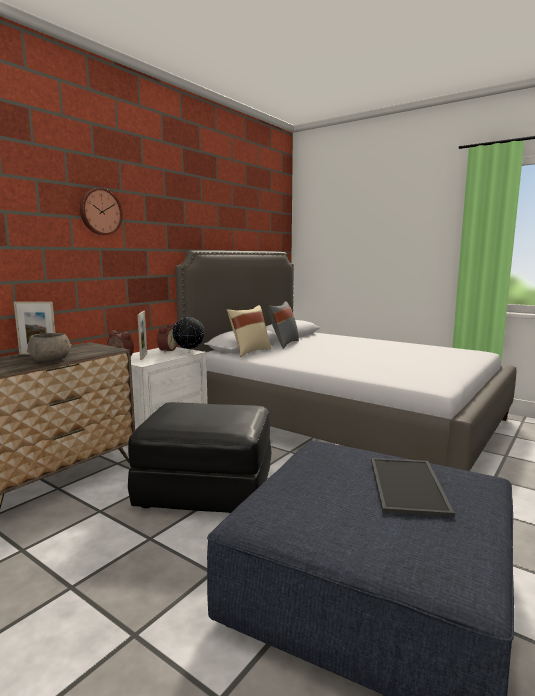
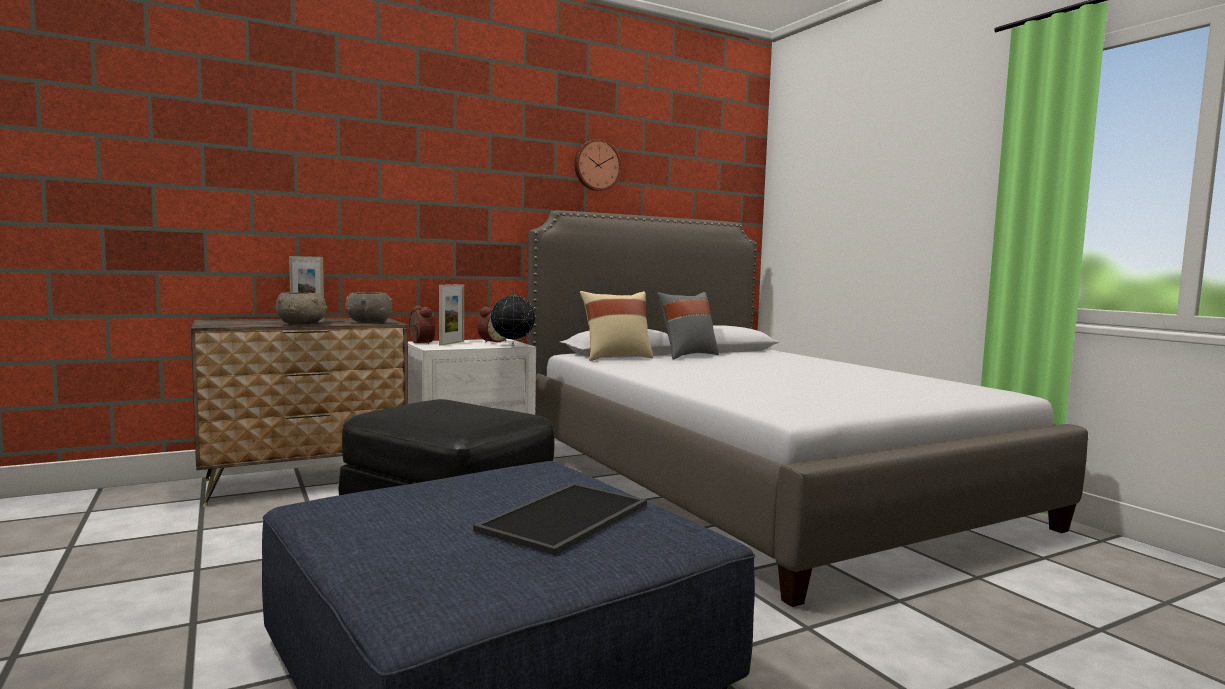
camera: 25 degrees right, 5 degrees down
wall clock [80,188,123,235] -> wall clock moved to [574,139,622,191]
none -> grey bowl [345,292,393,323]

